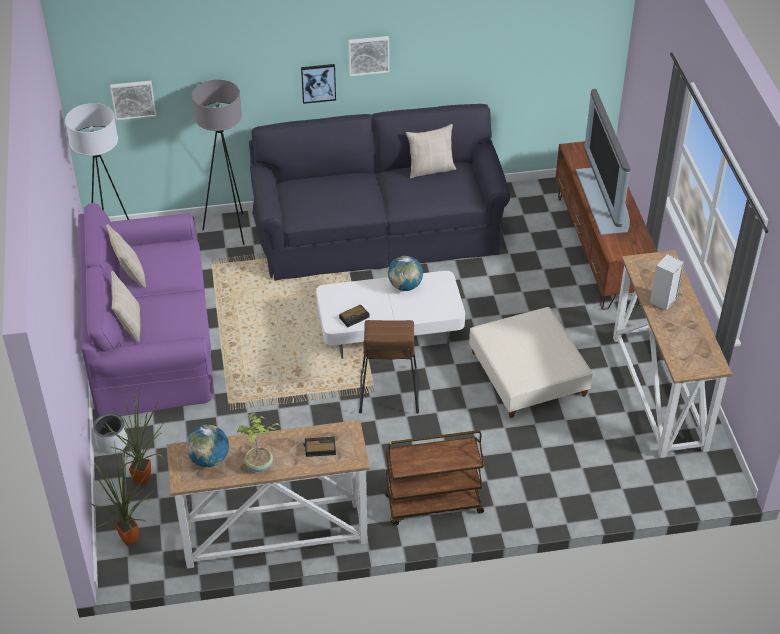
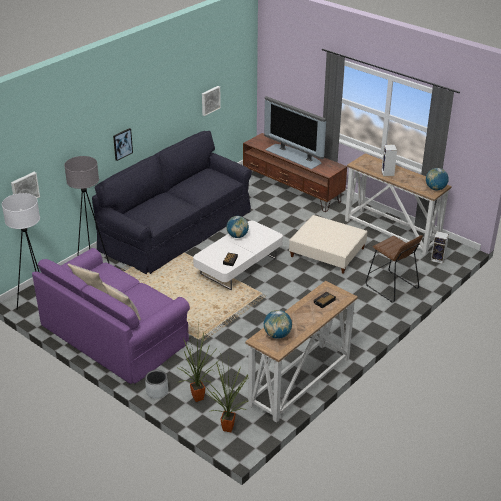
camera: 40 degrees left, 10 degrees down
potted plant [236,412,280,472] -> none
picture [348,36,389,76] -> picture moved to [202,86,221,116]
brown stool [359,320,419,414] -> brown stool moved to [366,235,423,303]
brown cart [385,430,484,526] -> none
beige pillow [406,124,456,178] -> none
none -> globe [426,168,449,190]
none -> speaker [431,231,449,264]

